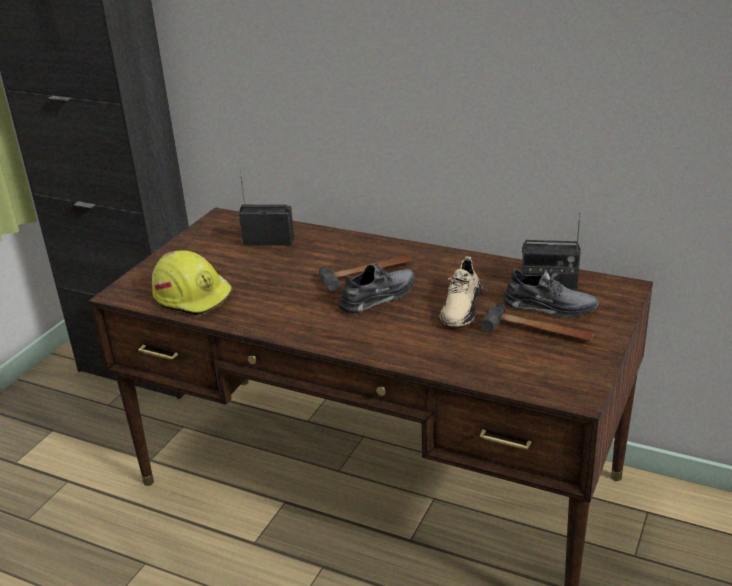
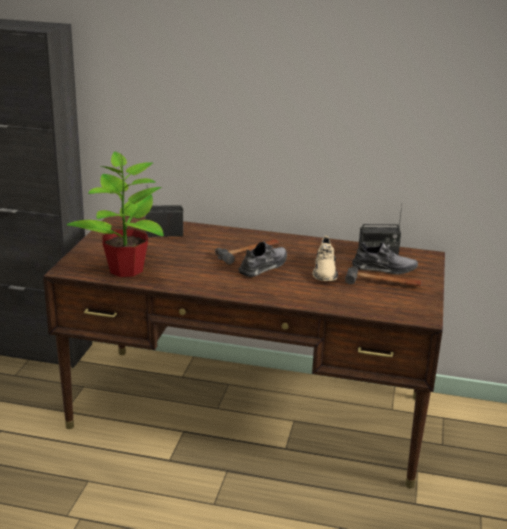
camera: 15 degrees left, 5 degrees down
yellow hard hat [152,250,233,316] -> potted plant [66,152,164,277]

